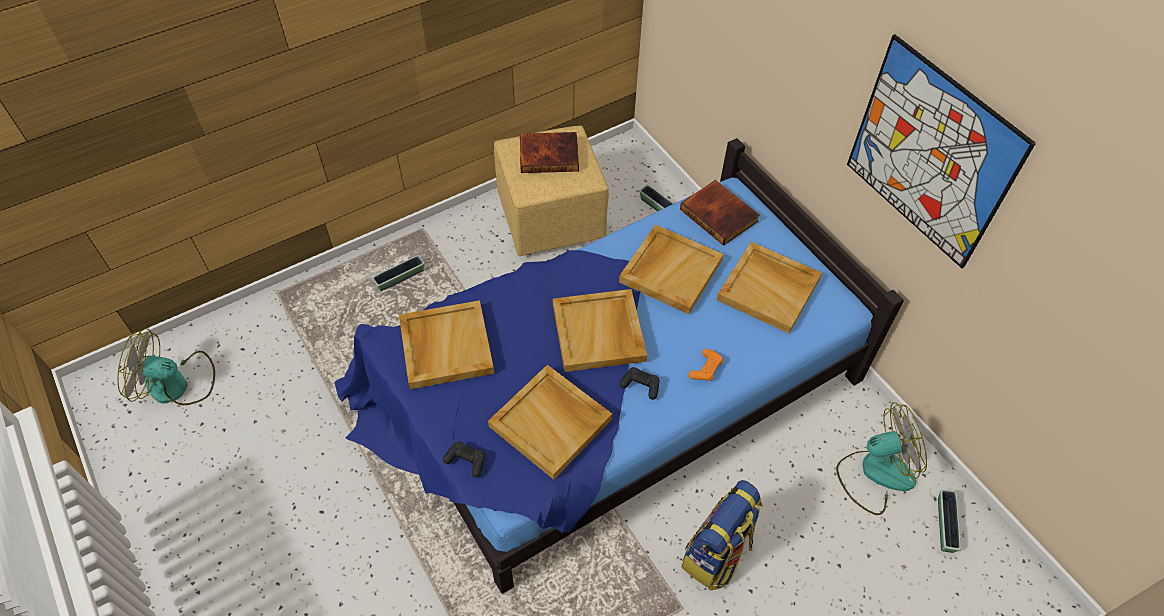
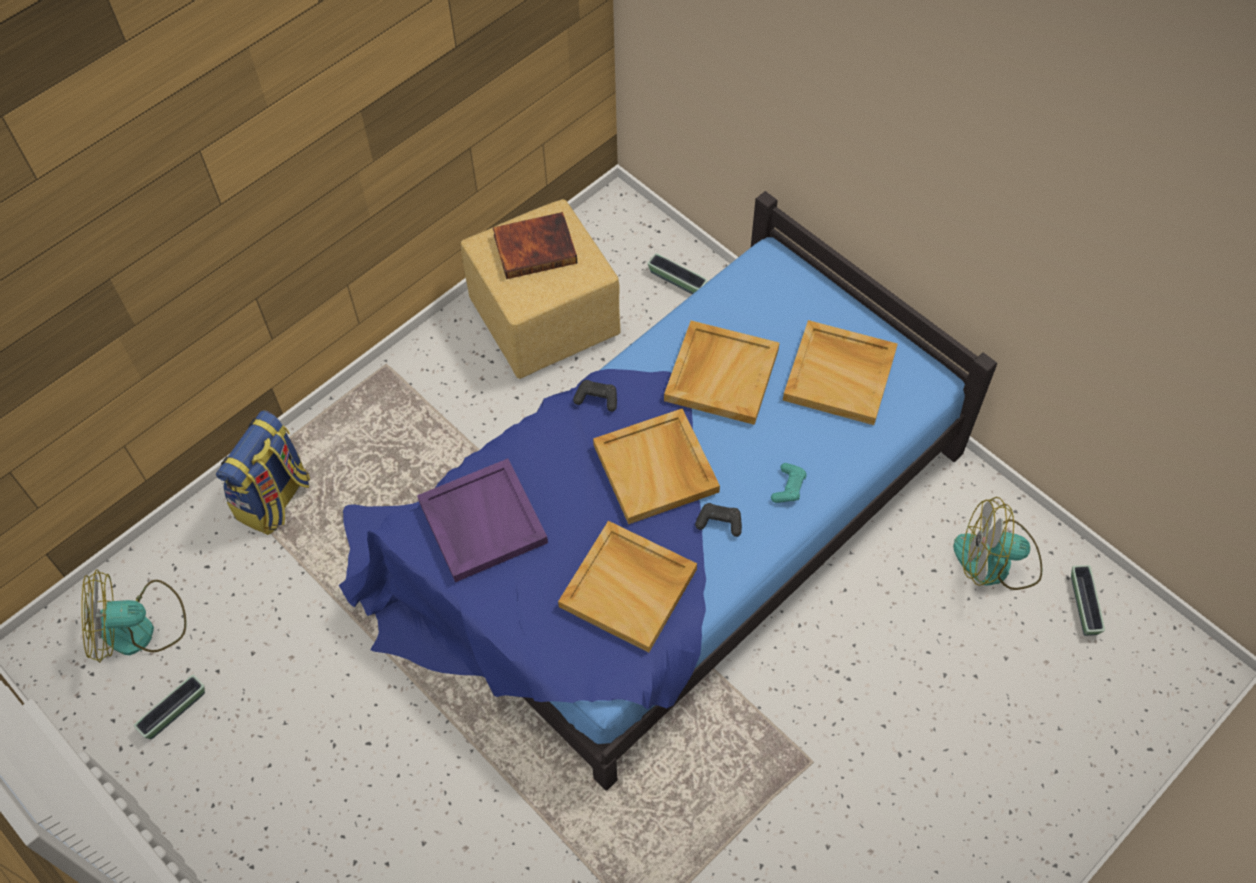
camera: 10 degrees left, 5 degrees up
planter [372,255,425,291] -> planter moved to [134,675,205,739]
beige tray [399,300,494,389] -> purple tray [417,459,548,582]
black game controller [443,442,485,477] -> black game controller moved to [573,380,617,412]
book [680,180,760,246] -> none
backpack [682,480,762,590] -> backpack moved to [216,410,310,535]
orange game controller [689,348,723,381] -> turquoise game controller [771,463,807,503]
fan [836,402,927,515] -> fan turned 150 degrees counterclockwise [953,497,1043,590]
picture [847,34,1036,268] -> none

